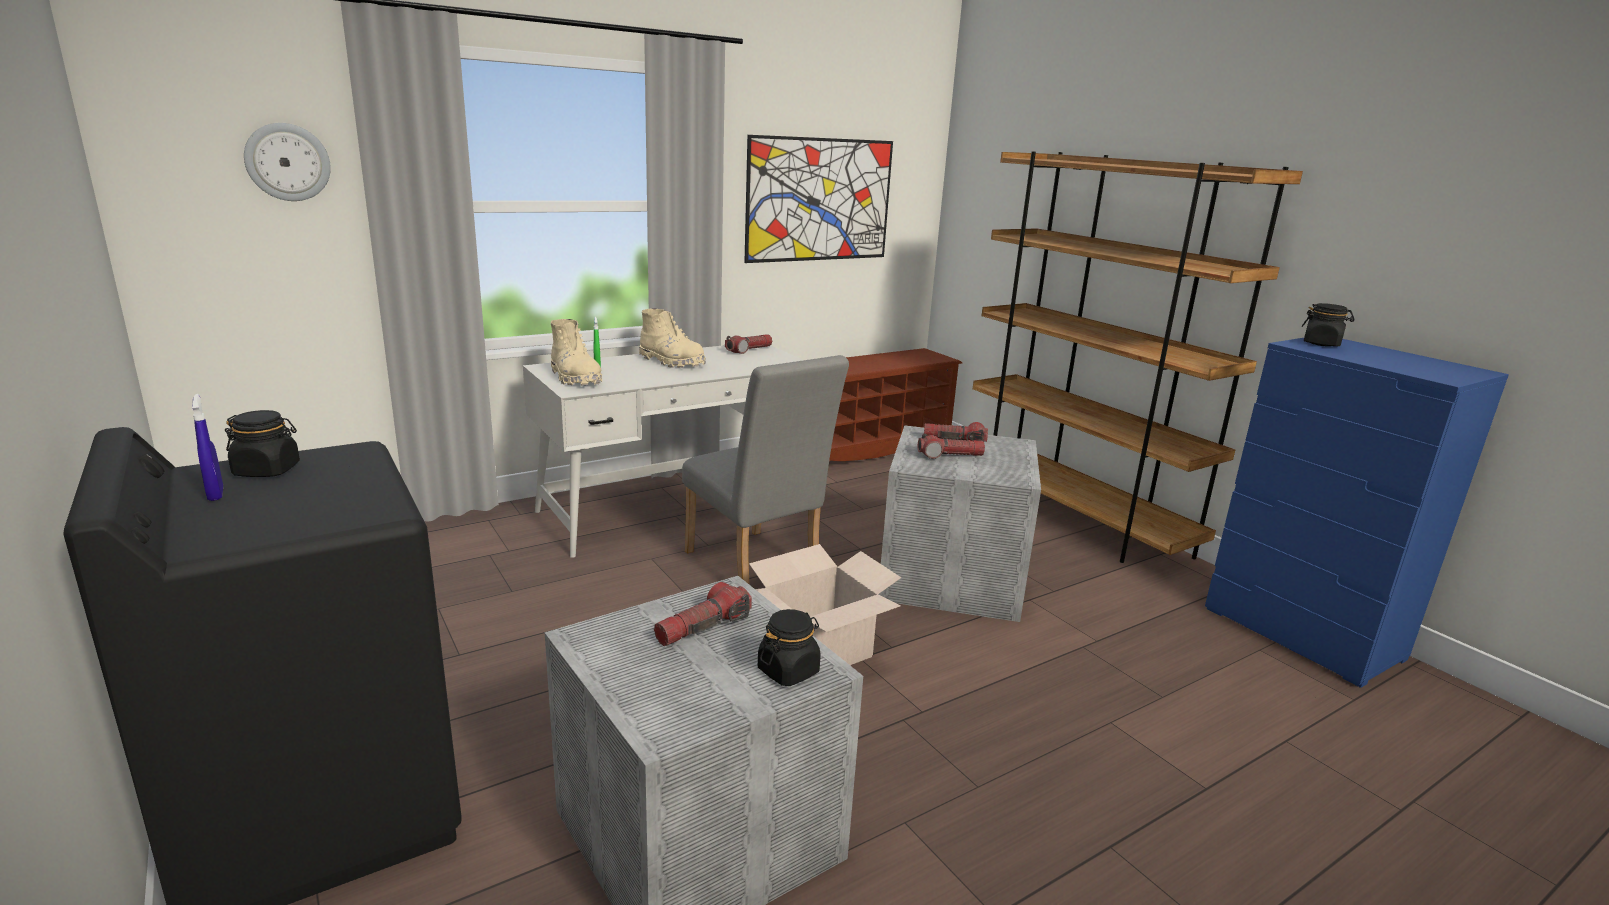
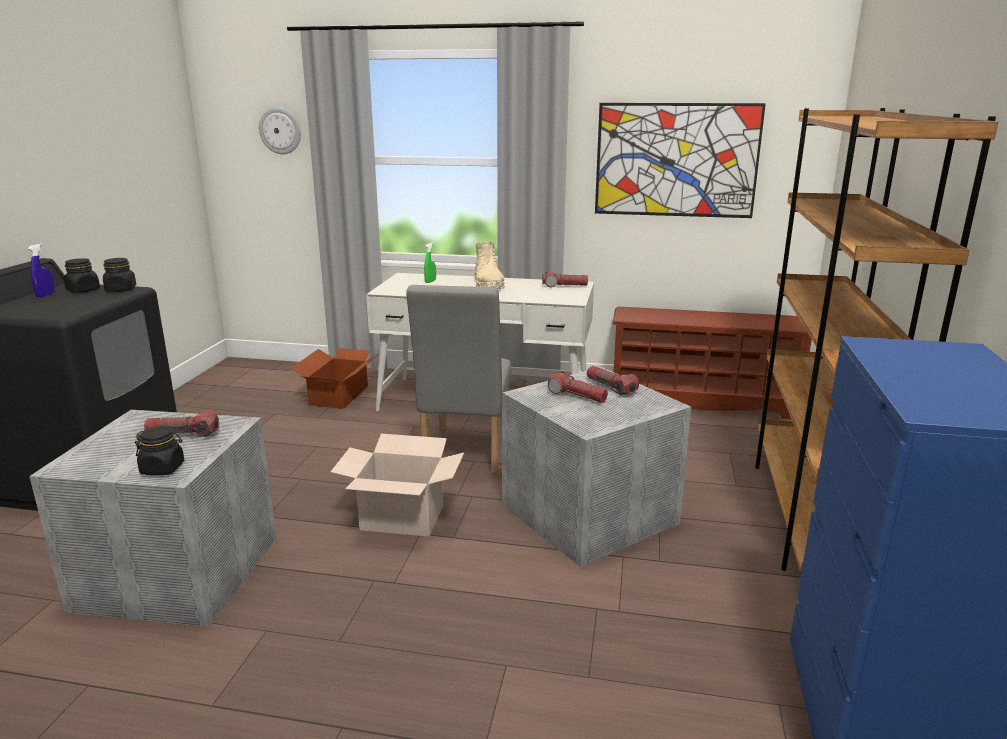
camera: 45 degrees right, 0 degrees up
beige boot [550,319,602,386] -> none
black jar [1302,303,1354,347] -> black jar moved to [103,258,136,292]
none -> cardboard box [291,348,379,409]

